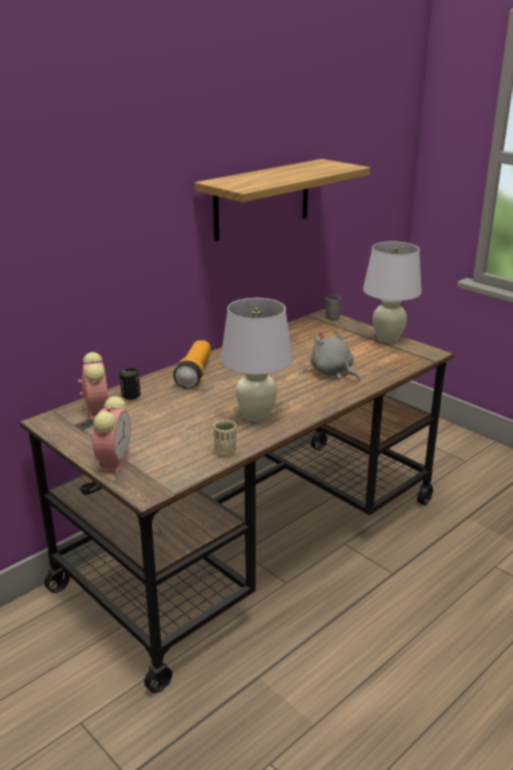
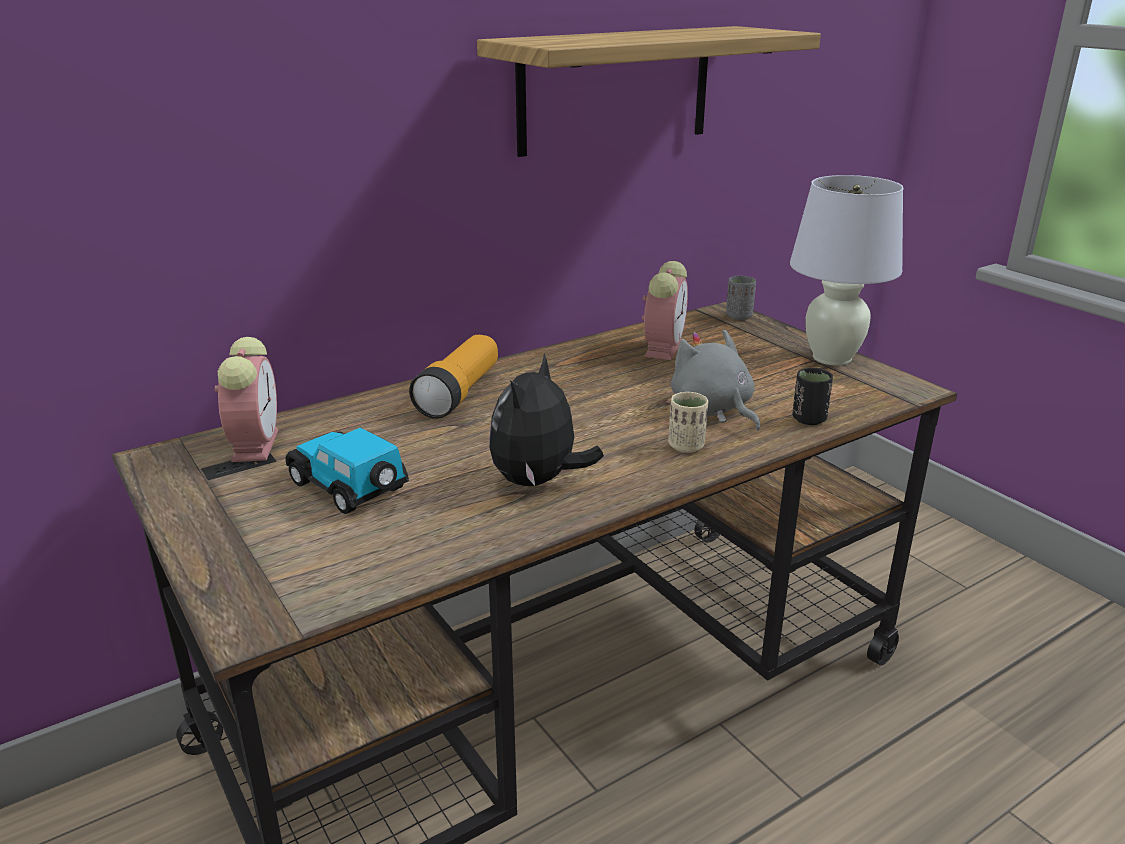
camera: 10 degrees right, 0 degrees up
alarm clock [93,396,131,473] -> alarm clock moved to [642,261,688,360]
black cup [119,368,141,400] -> black cup moved to [792,368,833,425]
beige cup [214,420,236,456] -> beige cup moved to [668,392,708,453]
white table lamp [221,298,293,422] -> plush toy [489,353,604,487]
none -> toy car [285,428,409,514]

